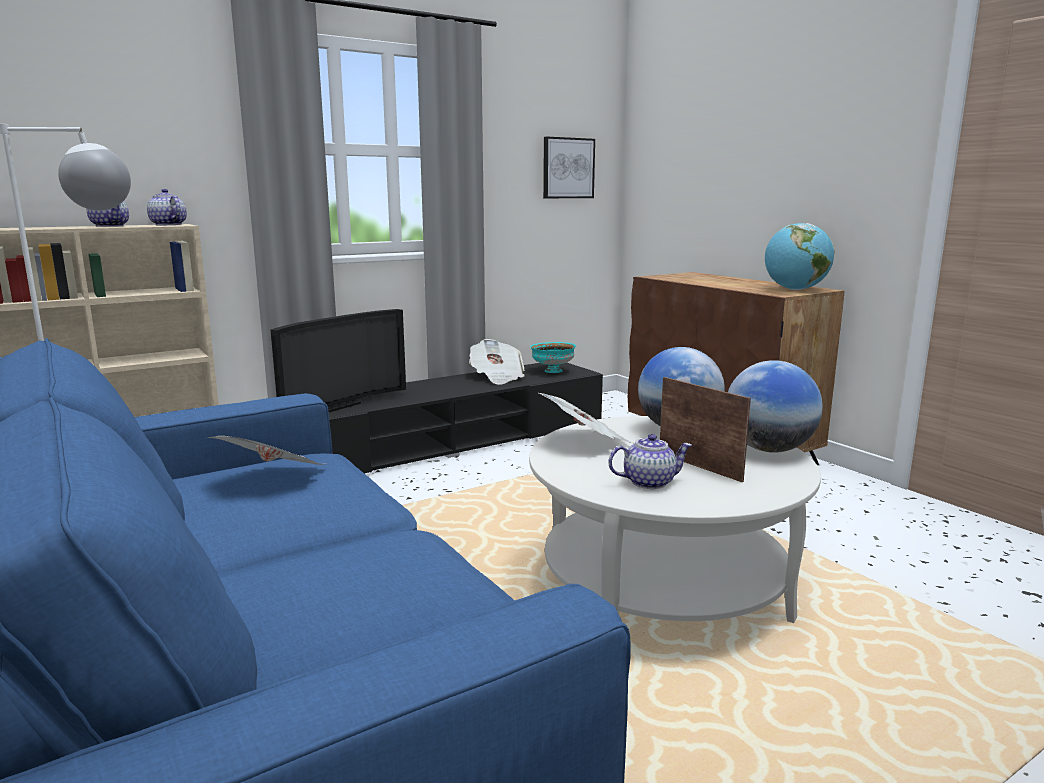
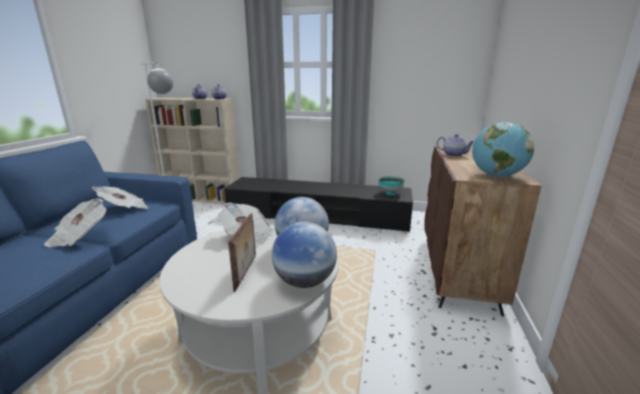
camera: 45 degrees right, 5 degrees up
television [271,309,406,412] -> none
newspaper [469,339,525,385] -> newspaper moved to [44,198,106,247]
picture [543,137,595,198] -> none
teapot [609,434,693,489] -> teapot moved to [437,134,474,157]

